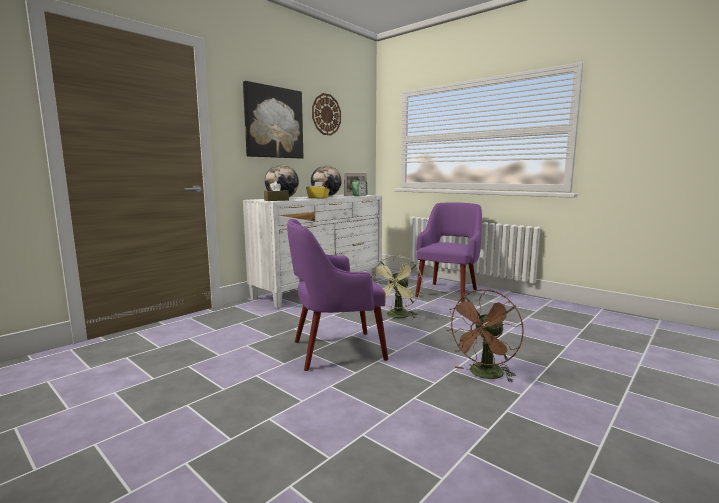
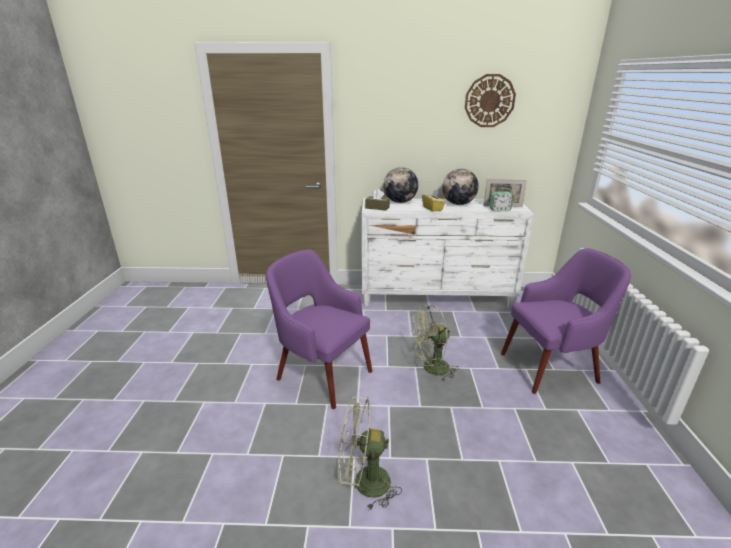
camera: 50 degrees right, 15 degrees up
picture [243,81,303,159] -> none
brown fan [447,289,524,382] -> green fan [338,397,402,511]

